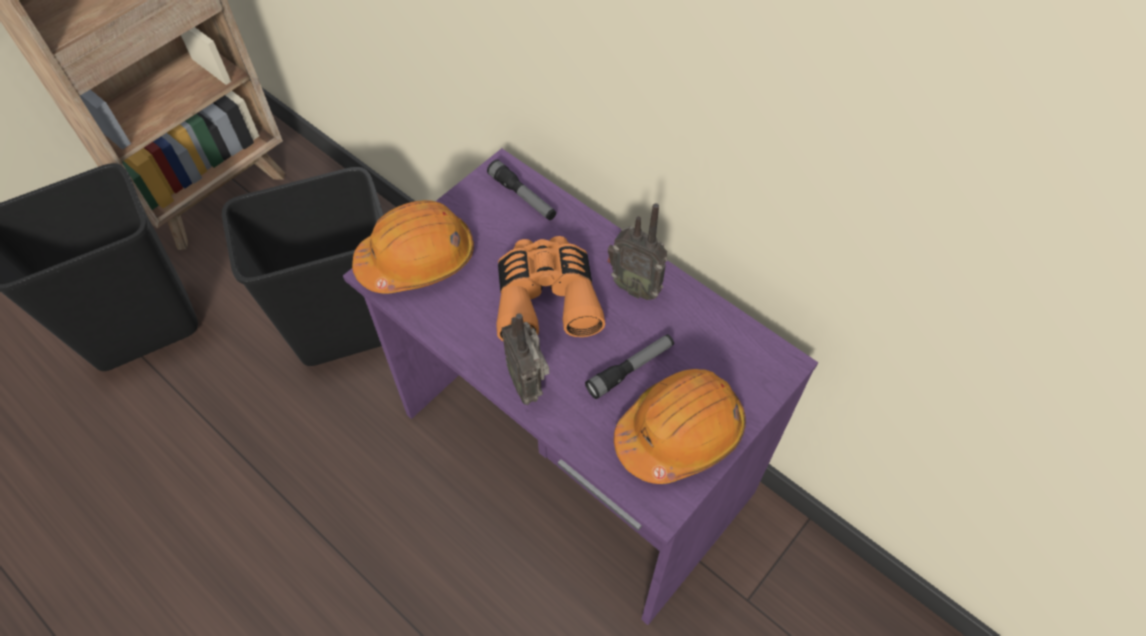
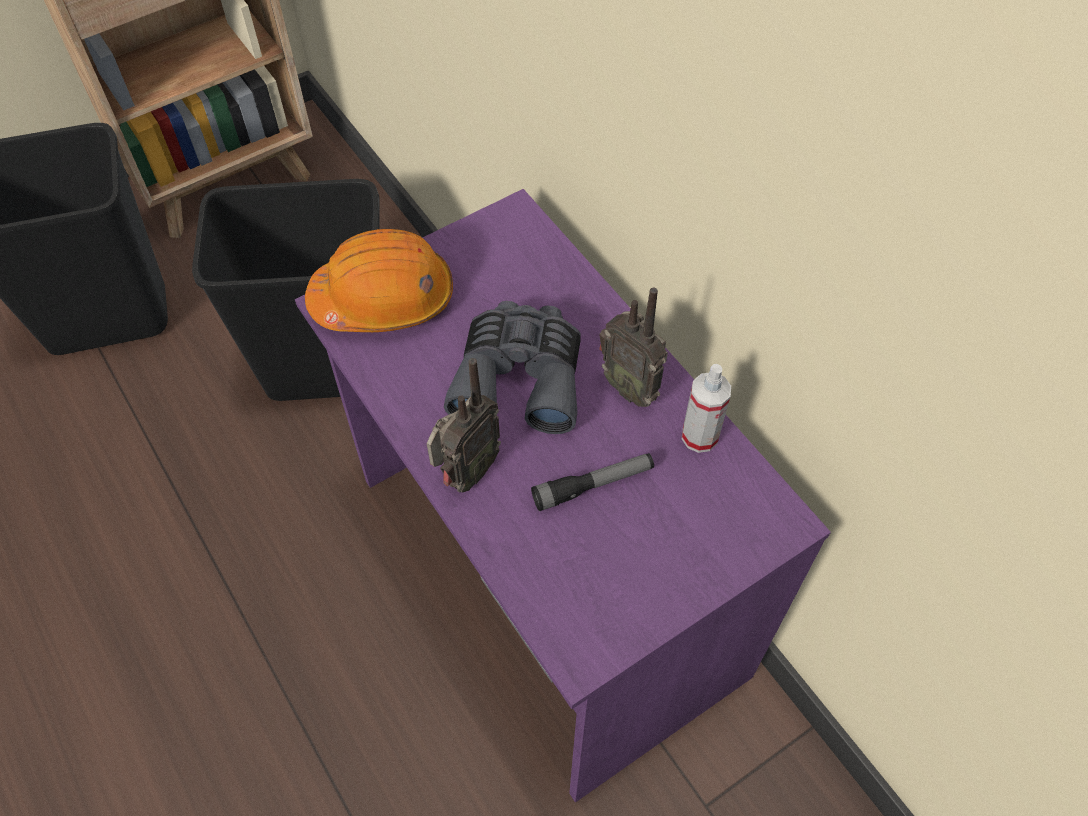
camera: 15 degrees right, 0 degrees up
flashlight [487,160,556,220] -> none
orange binoculars [496,236,605,342] -> grey binoculars [444,301,581,434]
radio [502,313,549,405] -> radio turned 135 degrees counterclockwise [427,358,501,493]
orange hard hat [614,369,746,484] -> none
none -> spray bottle [682,364,731,453]

